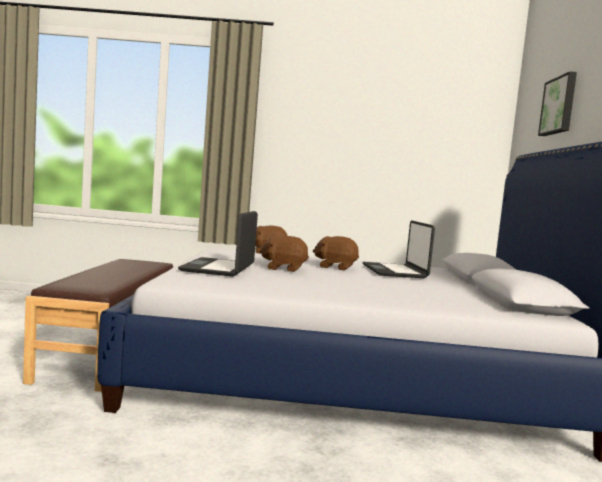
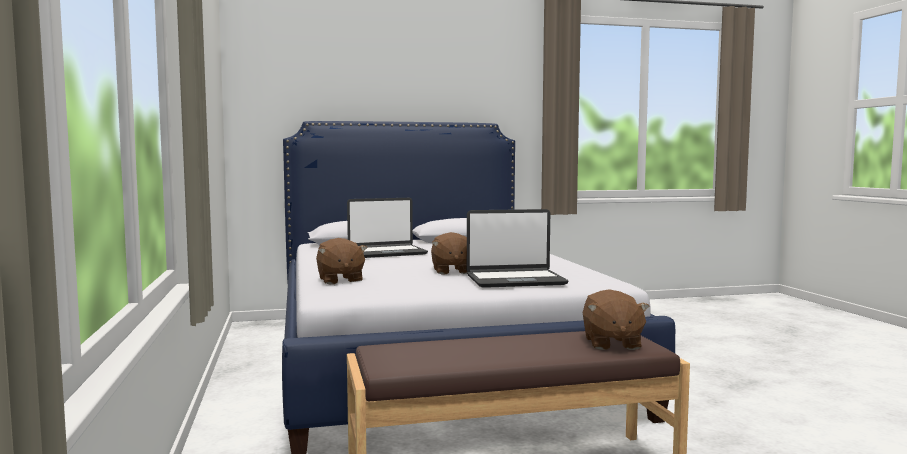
camera: 105 degrees left, 0 degrees up
brown plush toy [313,236,359,270] -> brown plush toy moved to [583,289,650,350]
picture [538,71,577,136] -> none

